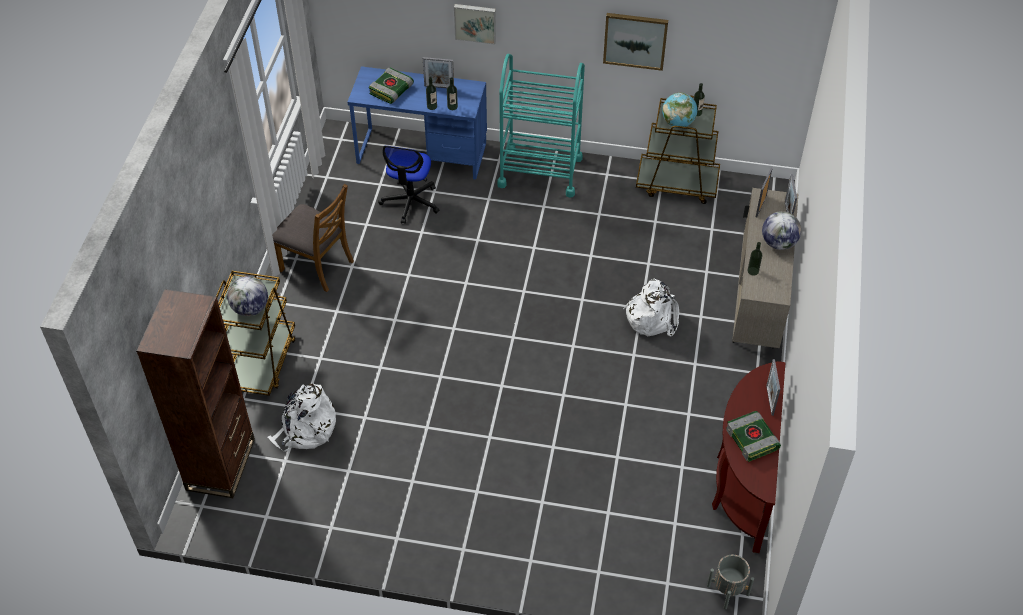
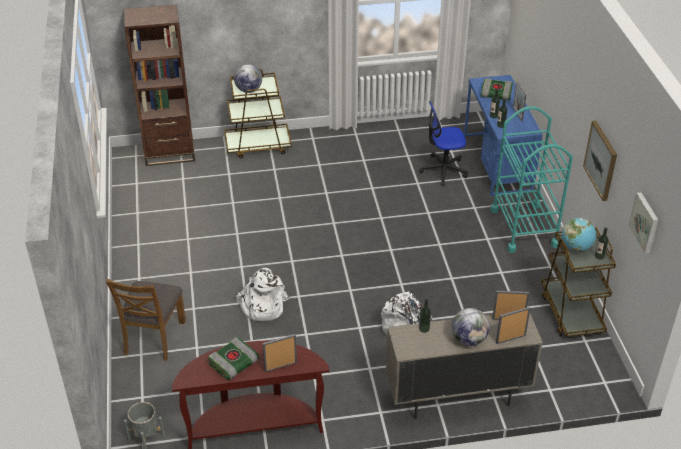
camera: 70 degrees right, 10 degrees down
white backpack [267,383,336,452] -> white backpack moved to [236,268,289,321]
brown chair [272,184,354,292] -> brown chair moved to [106,279,186,361]
picture [454,4,496,45] -> picture moved to [629,192,658,253]

